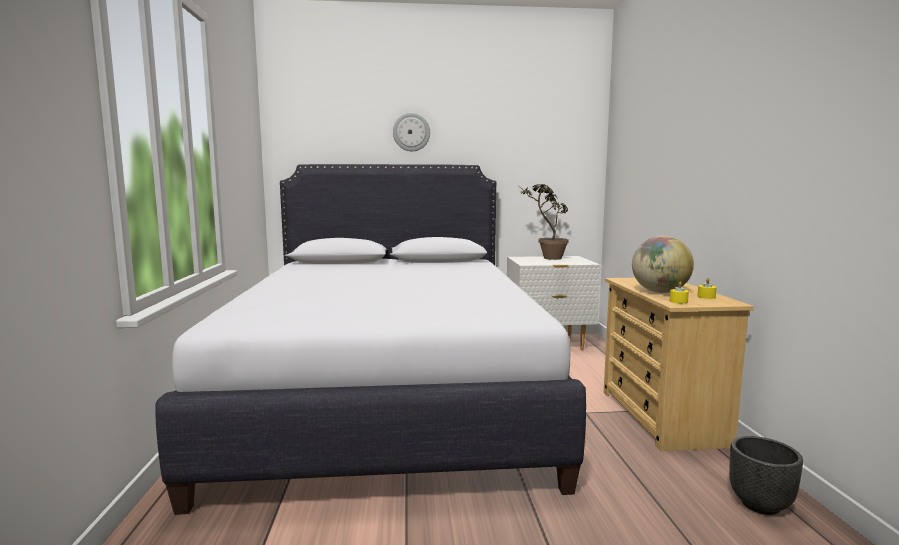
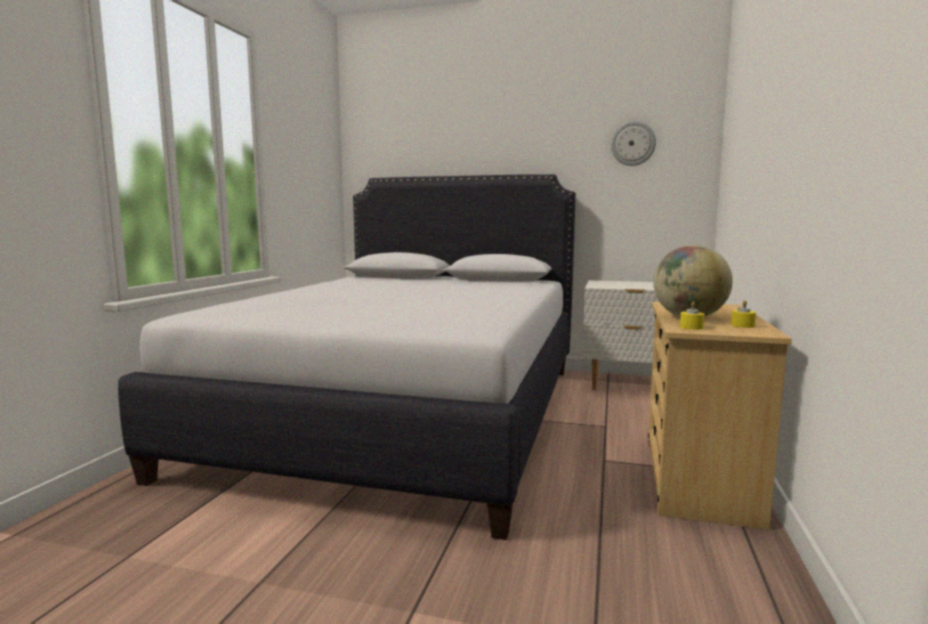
camera: 20 degrees right, 0 degrees up
wall clock [393,113,430,151] -> wall clock moved to [611,121,656,166]
potted plant [520,184,569,260] -> none
black planter [729,436,803,515] -> none

